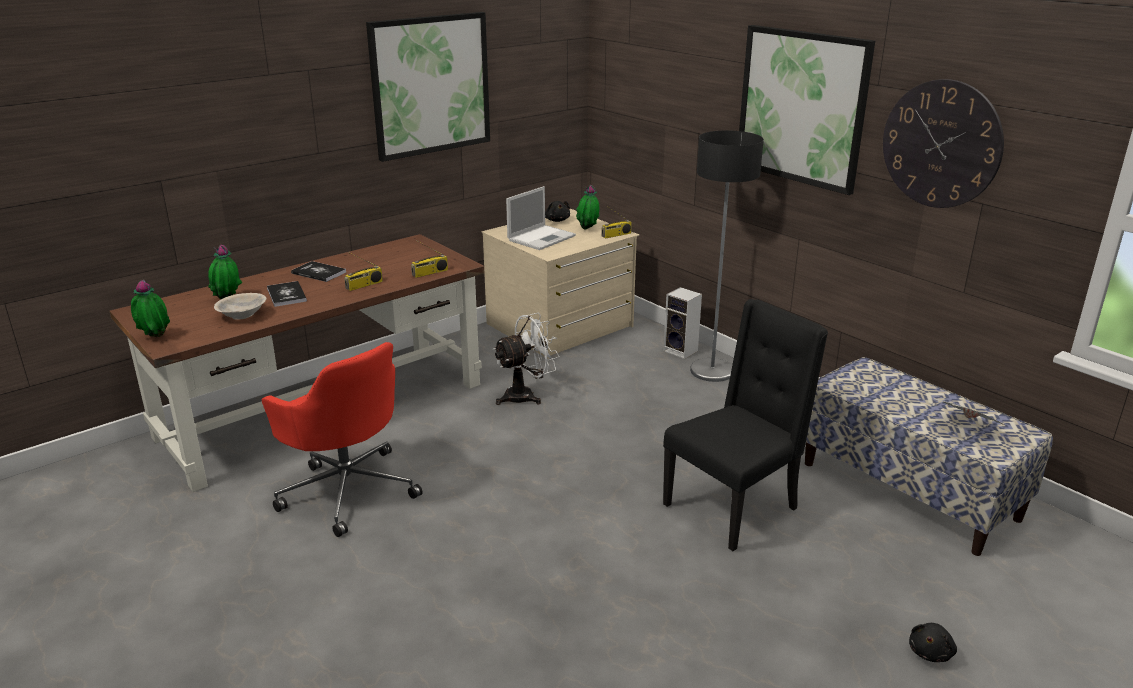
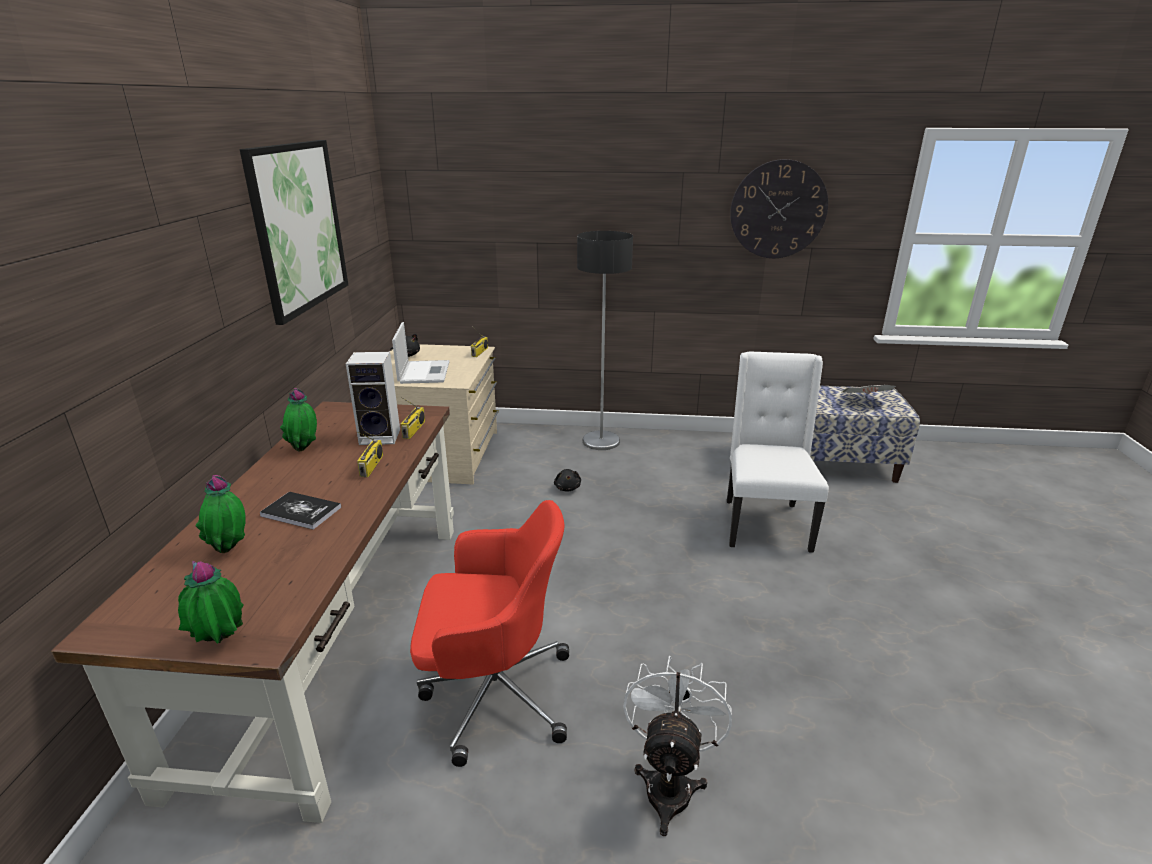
camera: 45 degrees left, 0 degrees up
beige bowl [214,293,266,320] -> none
book [291,261,346,282] -> none
white fan [493,313,559,405] -> white fan moved to [623,656,732,836]
potted plant [576,185,599,229] -> potted plant moved to [280,388,317,451]
black chair [663,299,828,551] -> white chair [727,352,829,553]
speaker [664,287,702,359] -> speaker moved to [346,352,400,445]
picture [739,25,875,195] -> none
black plush toy [909,623,957,662] -> black plush toy moved to [554,469,581,491]

